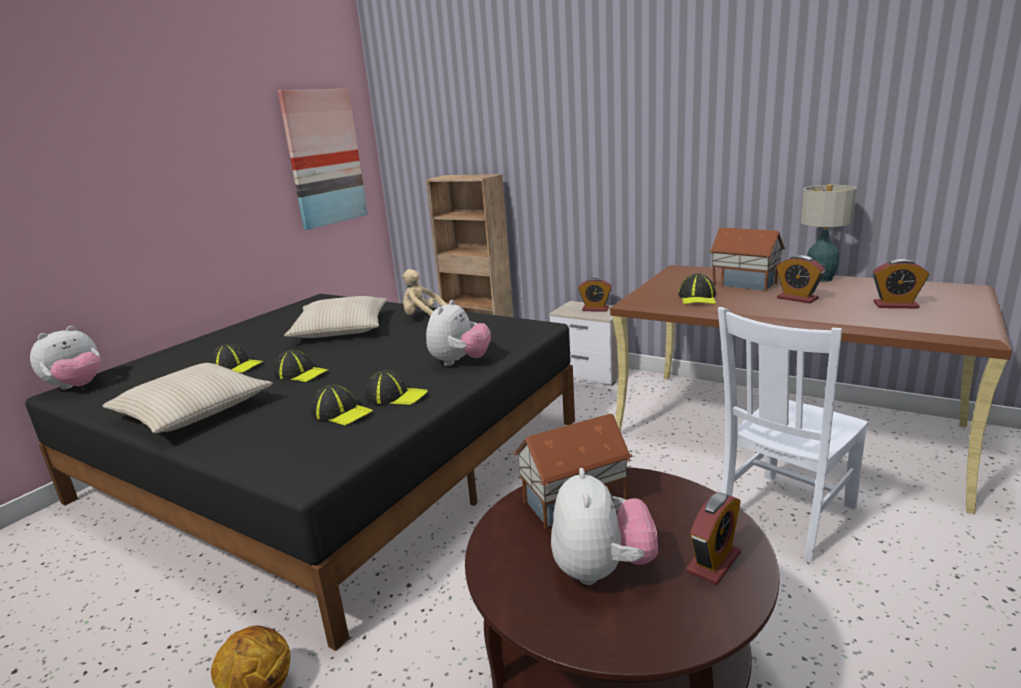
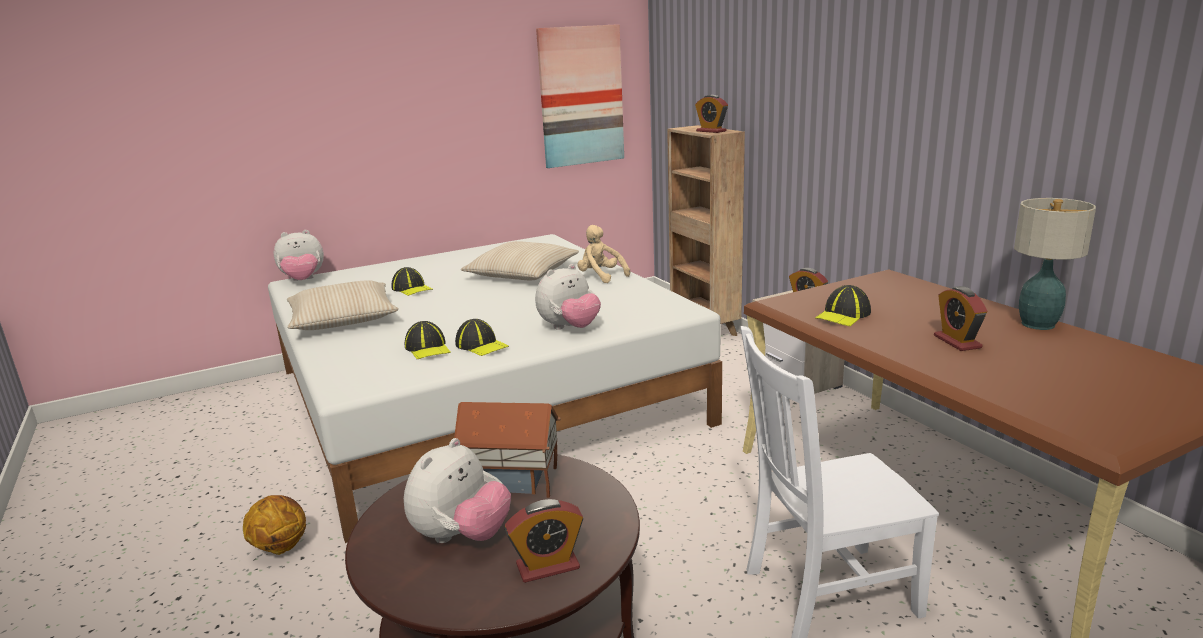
camera: 30 degrees right, 0 degrees up
black bed [25,294,575,651] -> white bed [268,234,722,543]
cap [274,350,328,382] -> none
toy house [709,227,785,292] -> none
alarm clock [872,259,929,308] -> alarm clock moved to [695,95,728,133]

